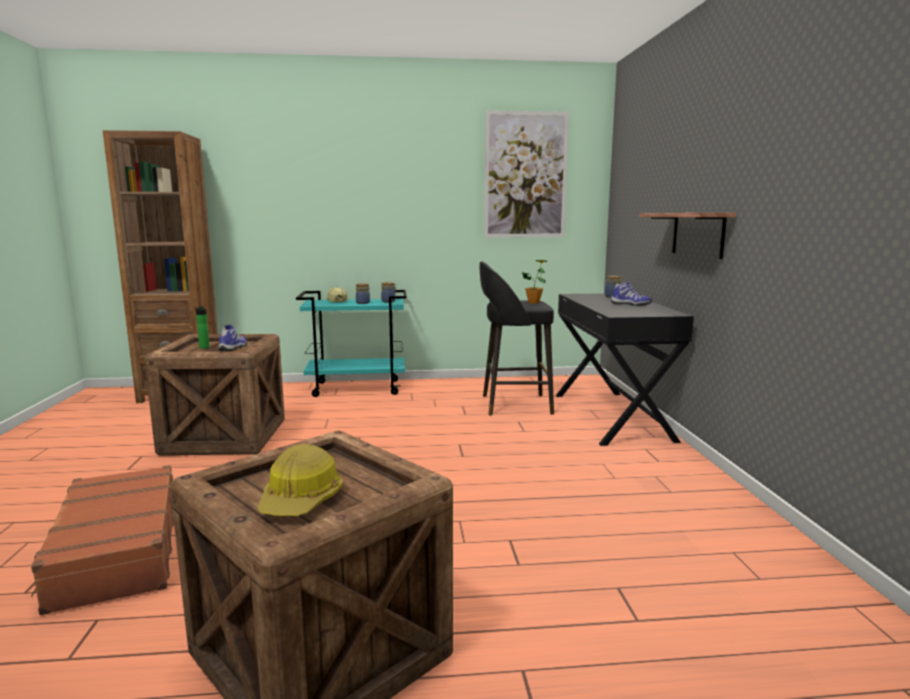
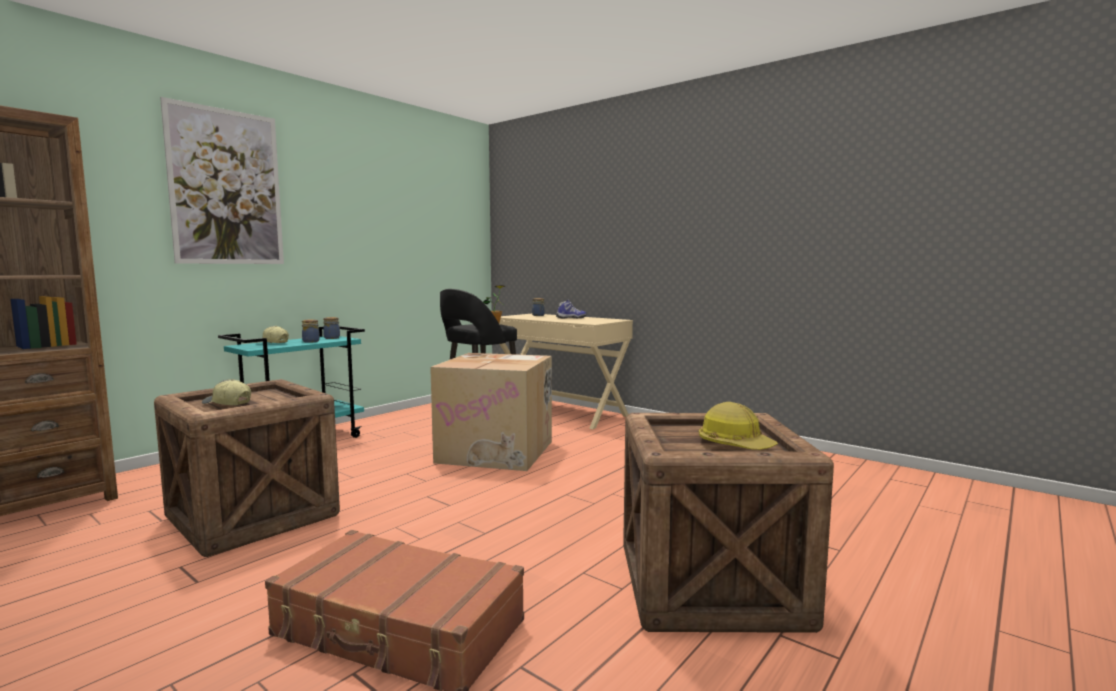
camera: 45 degrees left, 5 degrees down
bottle [195,306,210,349] -> cap [202,379,251,405]
shoe [219,325,247,351] -> none
picture [484,110,569,238] -> picture moved to [160,97,284,264]
black desk [556,293,694,446] -> beige desk [499,314,633,429]
shelf [639,213,736,259] -> none
none -> cardboard box [430,353,552,471]

